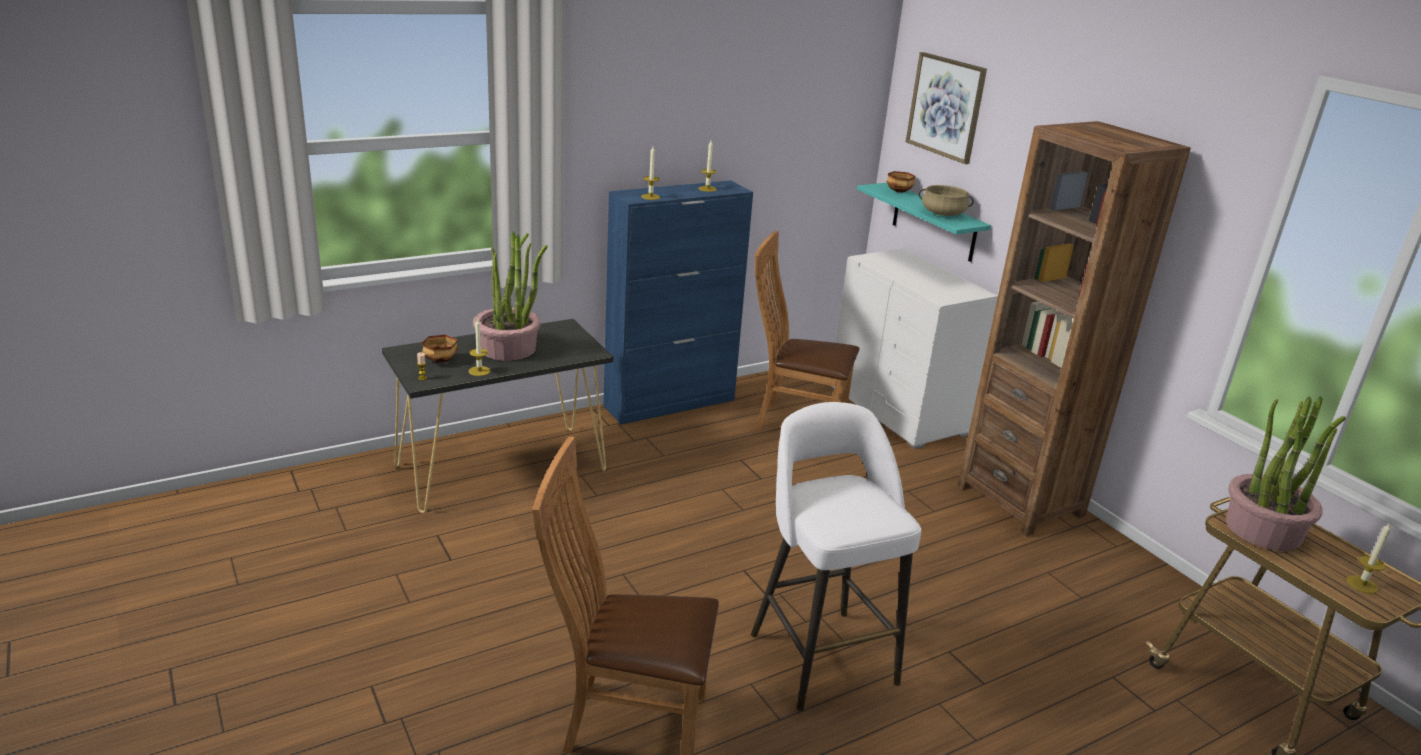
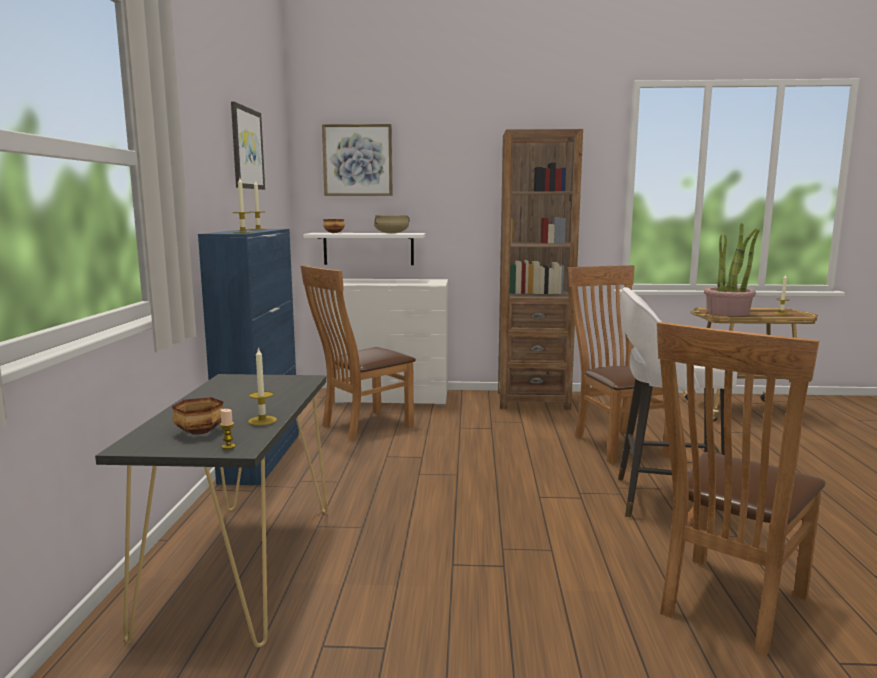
camera: 55 degrees left, 15 degrees down
potted plant [473,231,548,361] -> none
turquoise shelf [857,183,991,262] -> white shelf [303,233,426,265]
none -> picture [231,102,265,190]
none -> brown chair [568,265,670,464]

